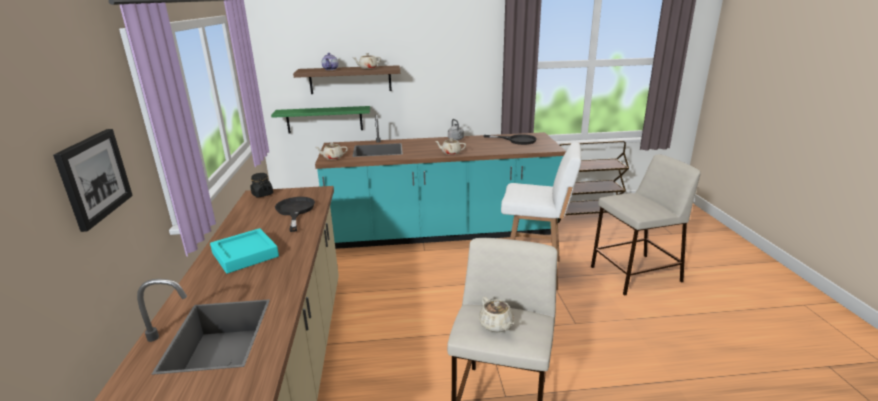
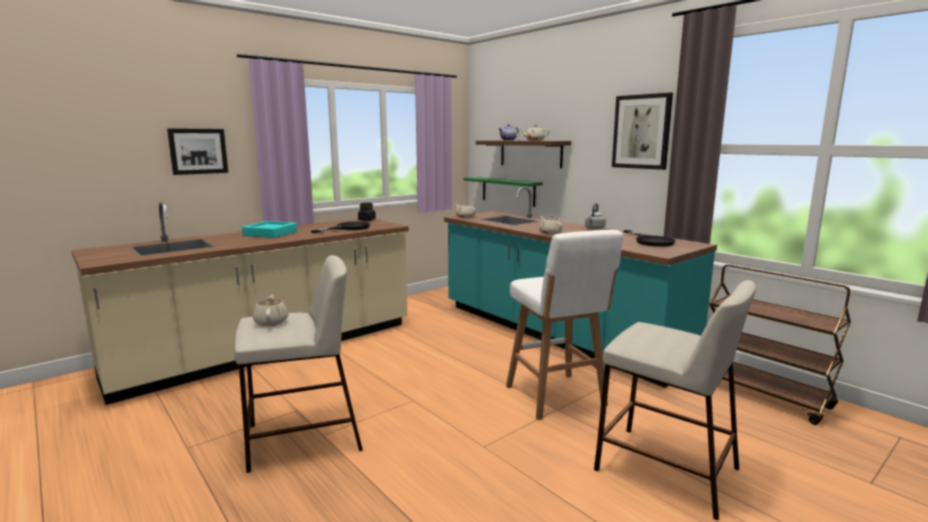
camera: 55 degrees right, 10 degrees down
beige teapot [479,297,514,332] -> beige teapot turned 135 degrees clockwise [253,294,288,326]
none -> picture [612,93,673,170]

